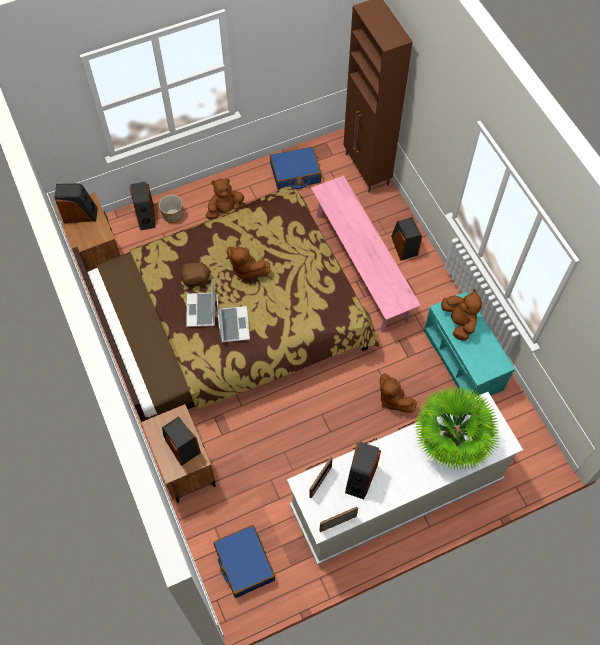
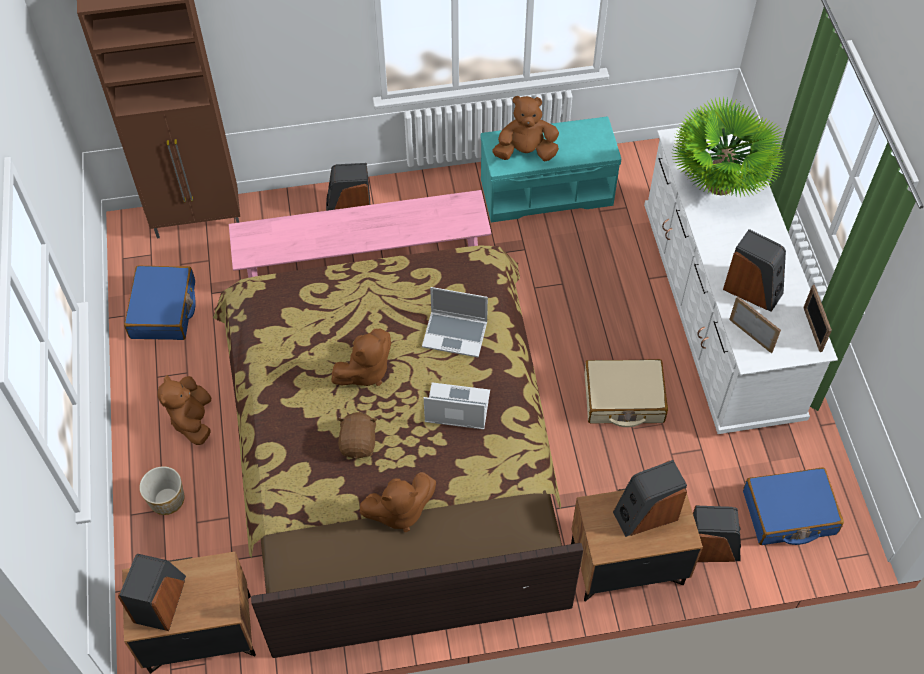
camera: 75 degrees left, 5 degrees down
speaker [129,182,156,231] -> speaker moved to [693,505,741,562]
laptop [186,279,215,327] -> laptop moved to [422,287,488,357]
brown plush toy [380,373,417,413] -> brown plush toy moved to [359,472,436,532]
none -> beige suitcase [585,359,668,427]

